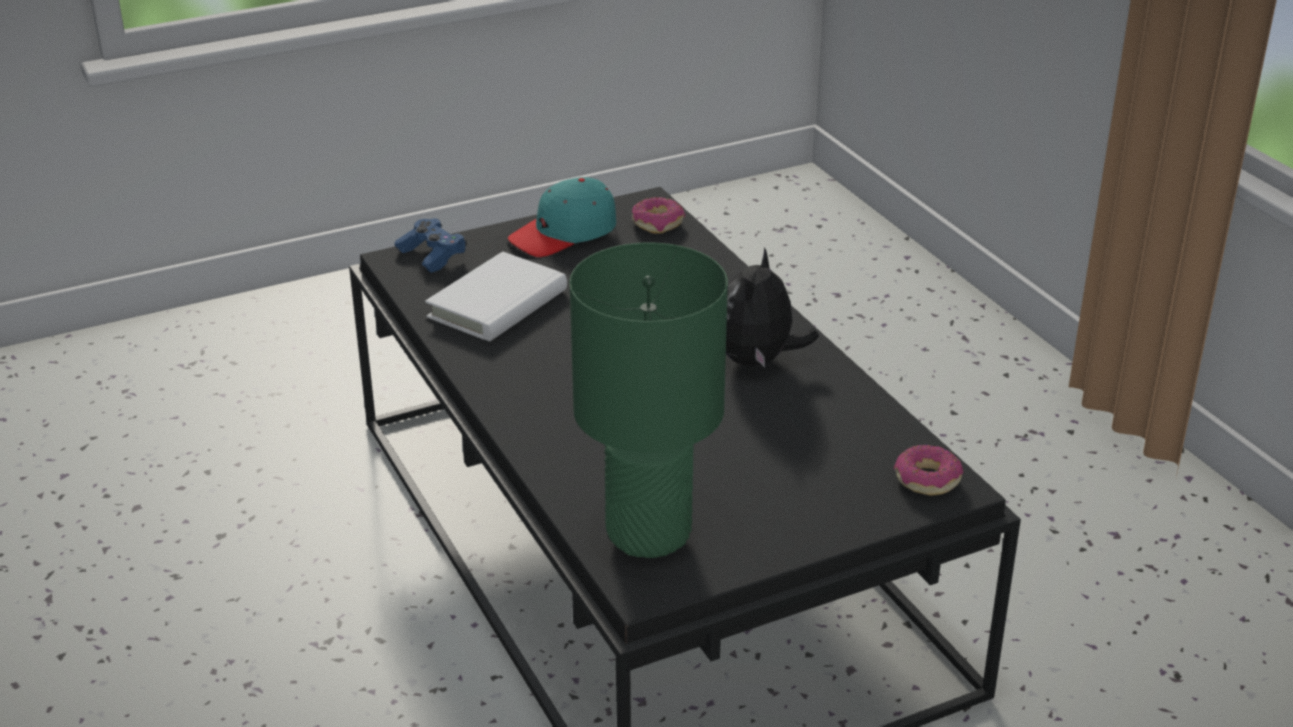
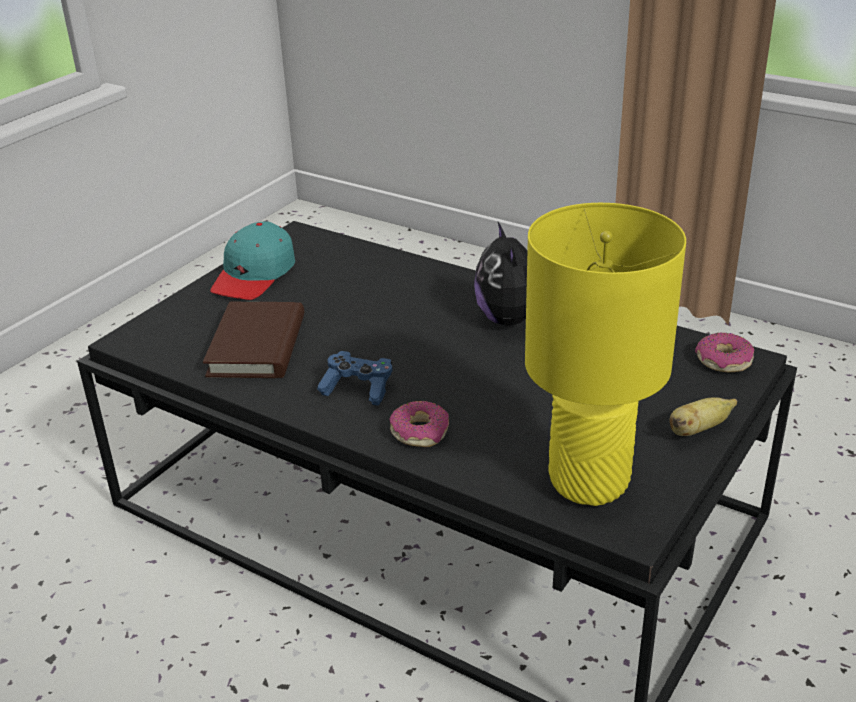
camera: 30 degrees left, 0 degrees up
blue game controller [395,218,466,273] -> blue game controller moved to [317,351,392,406]
white book [425,252,567,341] -> brown book [203,302,304,378]
green table lamp [570,242,728,558] -> yellow table lamp [525,203,686,506]
donut [632,197,685,234] -> donut moved to [389,401,449,447]
none -> banana [670,397,737,436]

